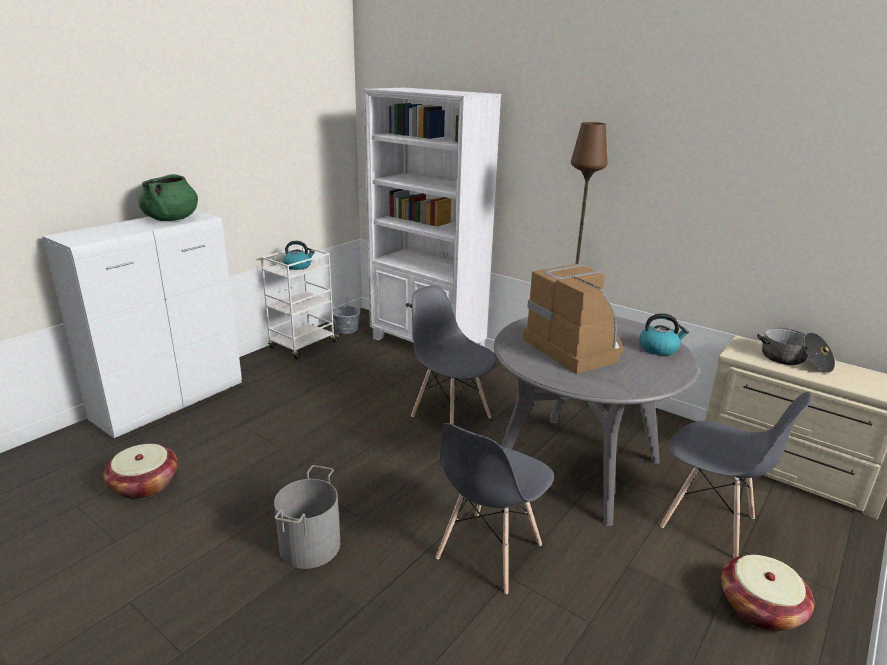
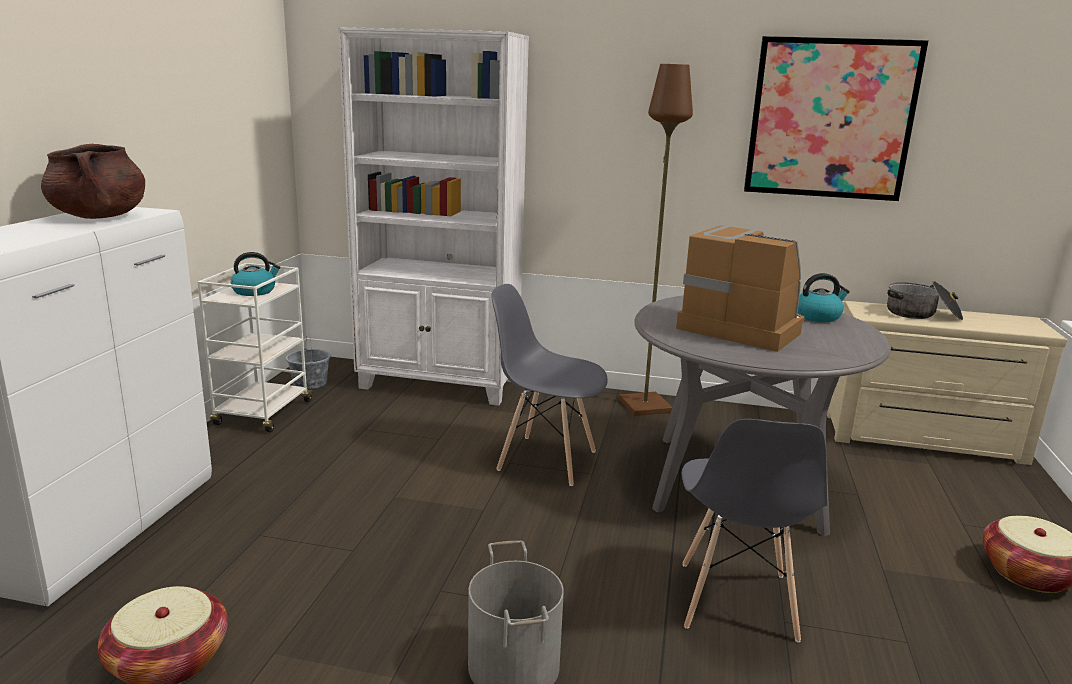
camera: 25 degrees left, 5 degrees down
green cooking pot [138,174,198,221] -> brown cooking pot [41,144,145,219]
grey chair [660,392,812,558] -> none
none -> picture [744,36,929,201]

